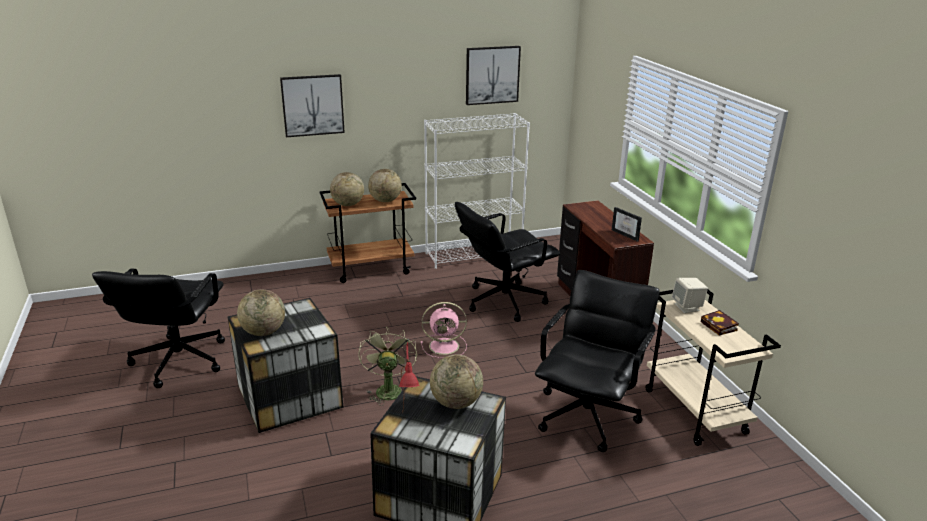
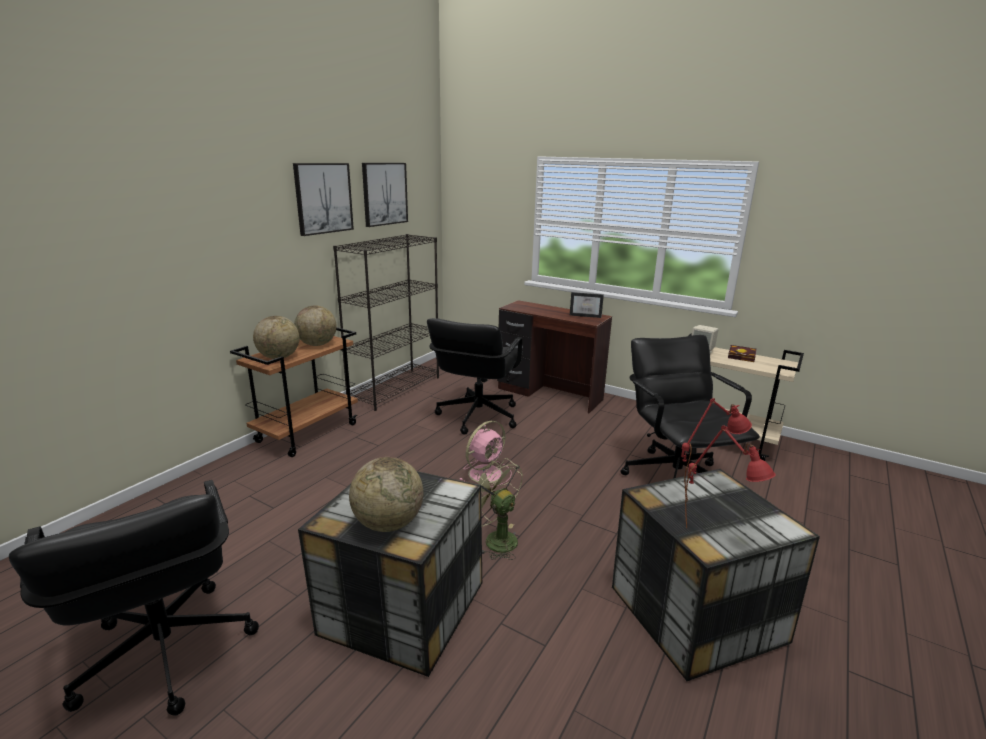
camera: 40 degrees left, 5 degrees down
picture [280,74,345,137] -> picture moved to [293,163,354,236]
white bookcase [424,113,530,269] -> black bookcase [333,234,439,411]
globe [430,354,483,409] -> red table lamp [681,398,752,502]

